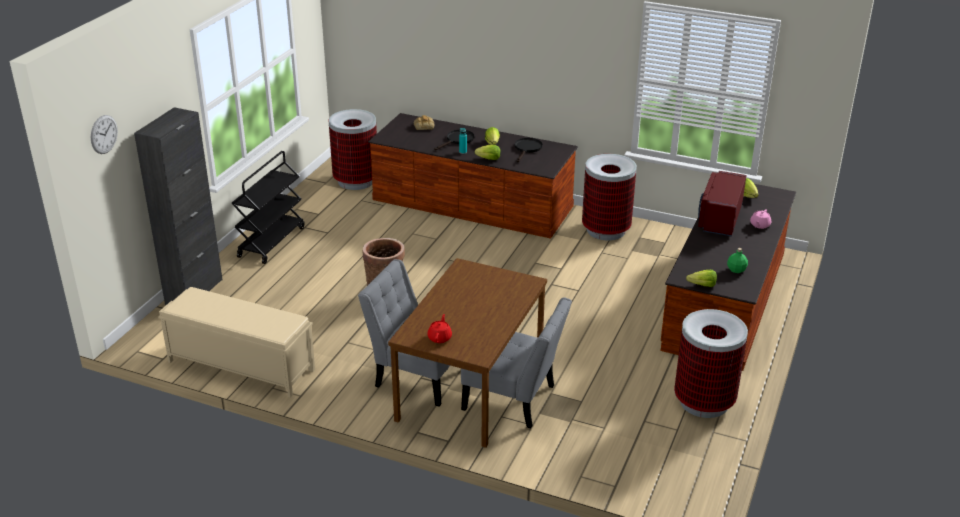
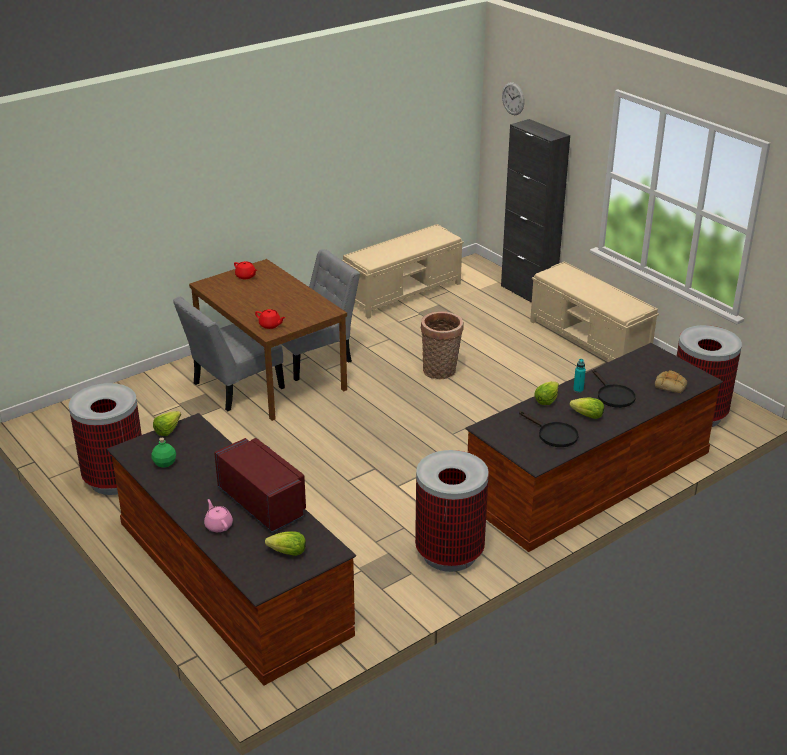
camera: 120 degrees right, 0 degrees up
black cart [232,151,304,264] -> beige bench [530,262,659,360]
none -> red teapot [255,309,286,329]

